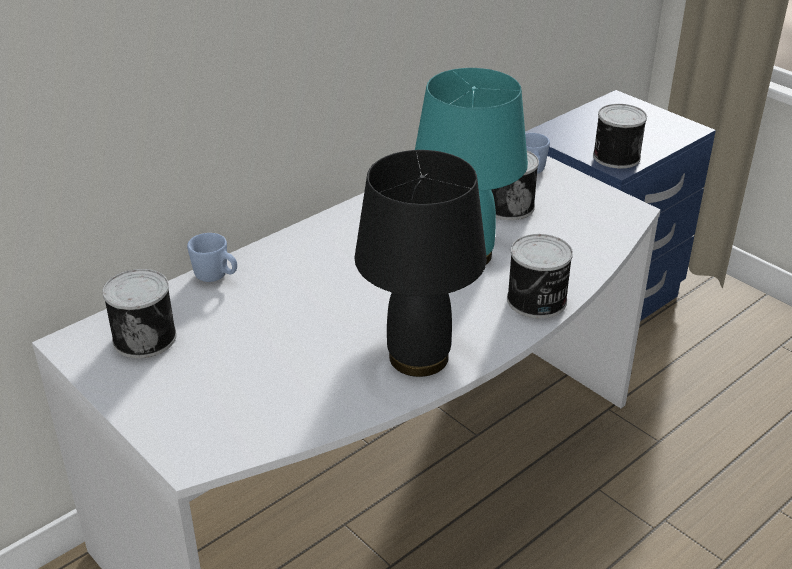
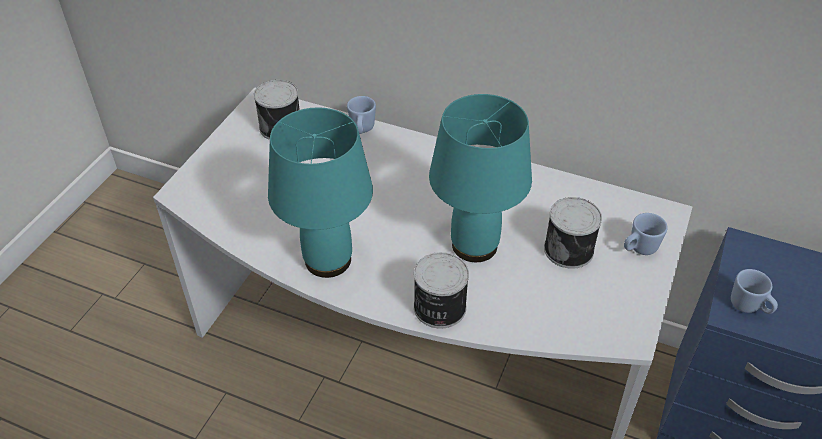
camera: 65 degrees right, 10 degrees up
black table lamp [354,150,487,377] -> turquoise table lamp [268,107,373,278]
can [593,104,647,169] -> blue mug [731,269,778,314]

